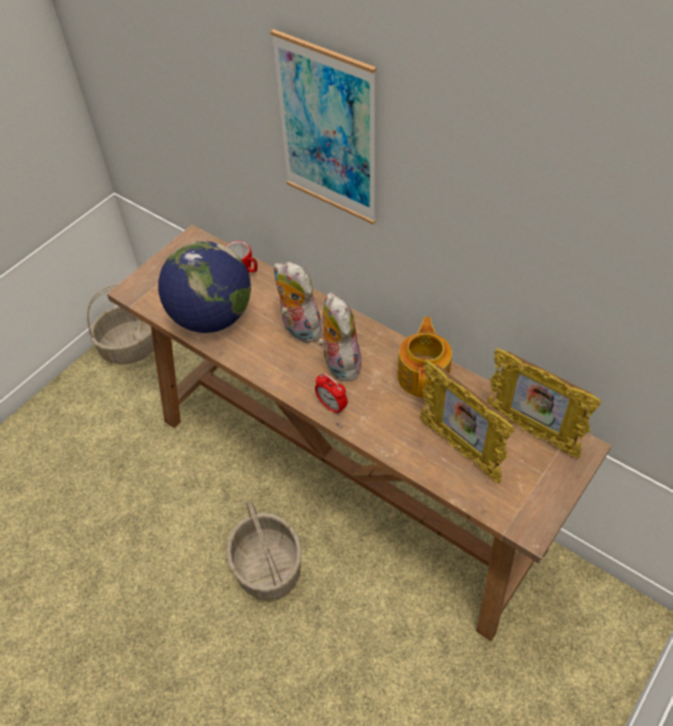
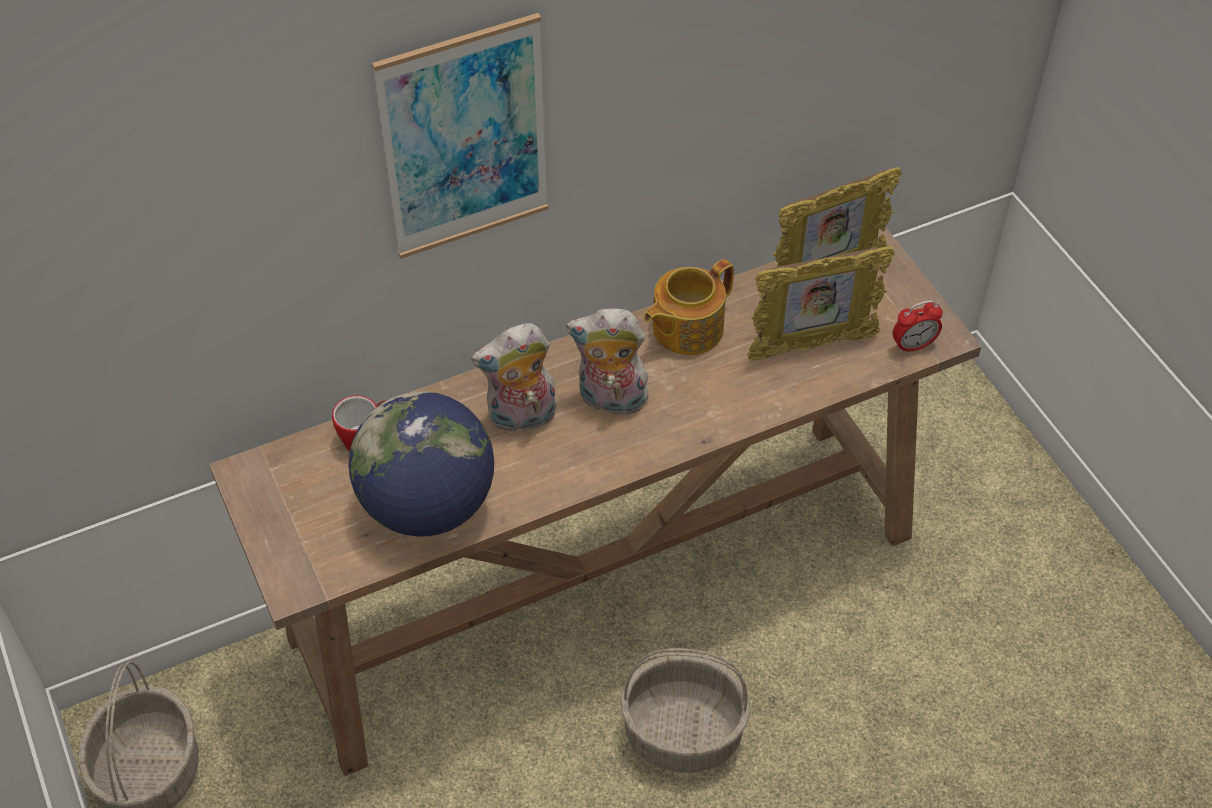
camera: 65 degrees left, 0 degrees up
alarm clock [315,373,348,415] -> alarm clock moved to [893,300,943,353]
teapot [397,317,452,397] -> teapot turned 75 degrees counterclockwise [644,259,734,355]

